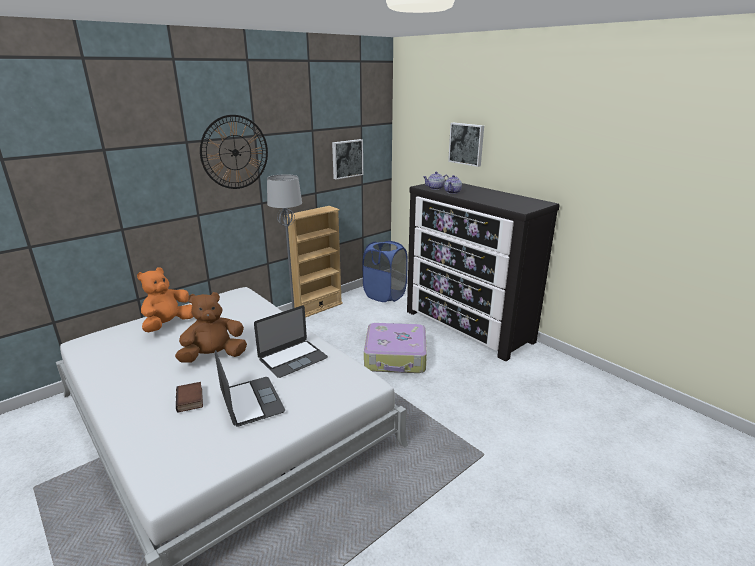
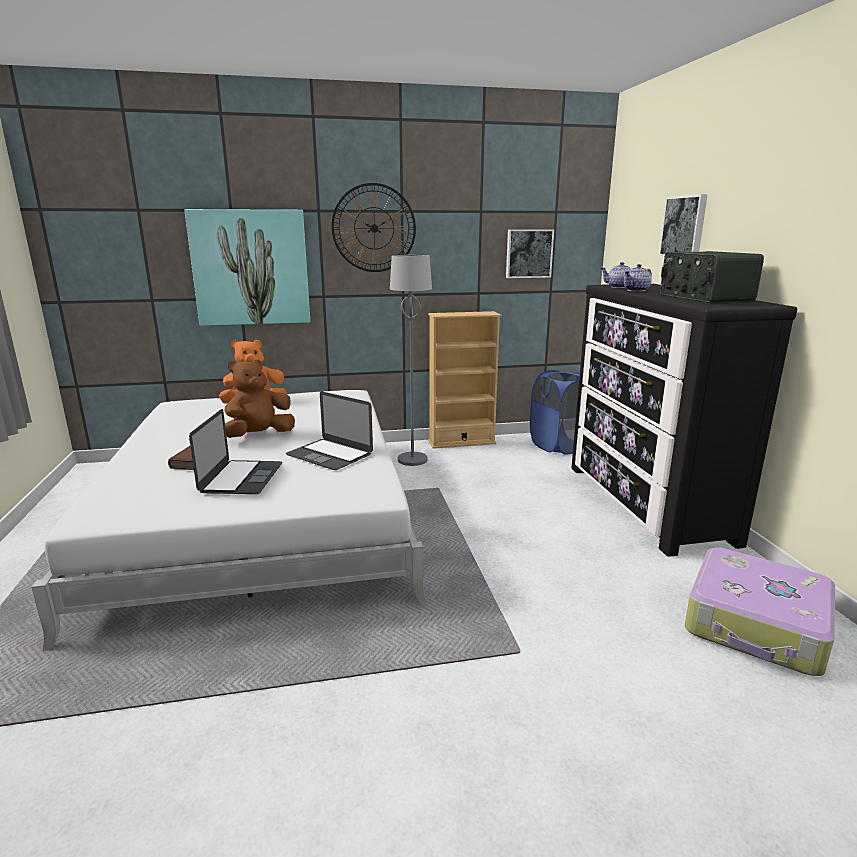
camera: 30 degrees right, 5 degrees down
brown plush toy [175,292,247,363] -> brown plush toy turned 45 degrees counterclockwise [225,359,295,438]
laptop [254,306,328,378] -> laptop turned 45 degrees clockwise [286,391,373,470]
suitcase [364,323,427,373] -> suitcase moved to [685,548,835,676]
none -> picture [184,209,310,326]
none -> radio [660,251,764,302]

